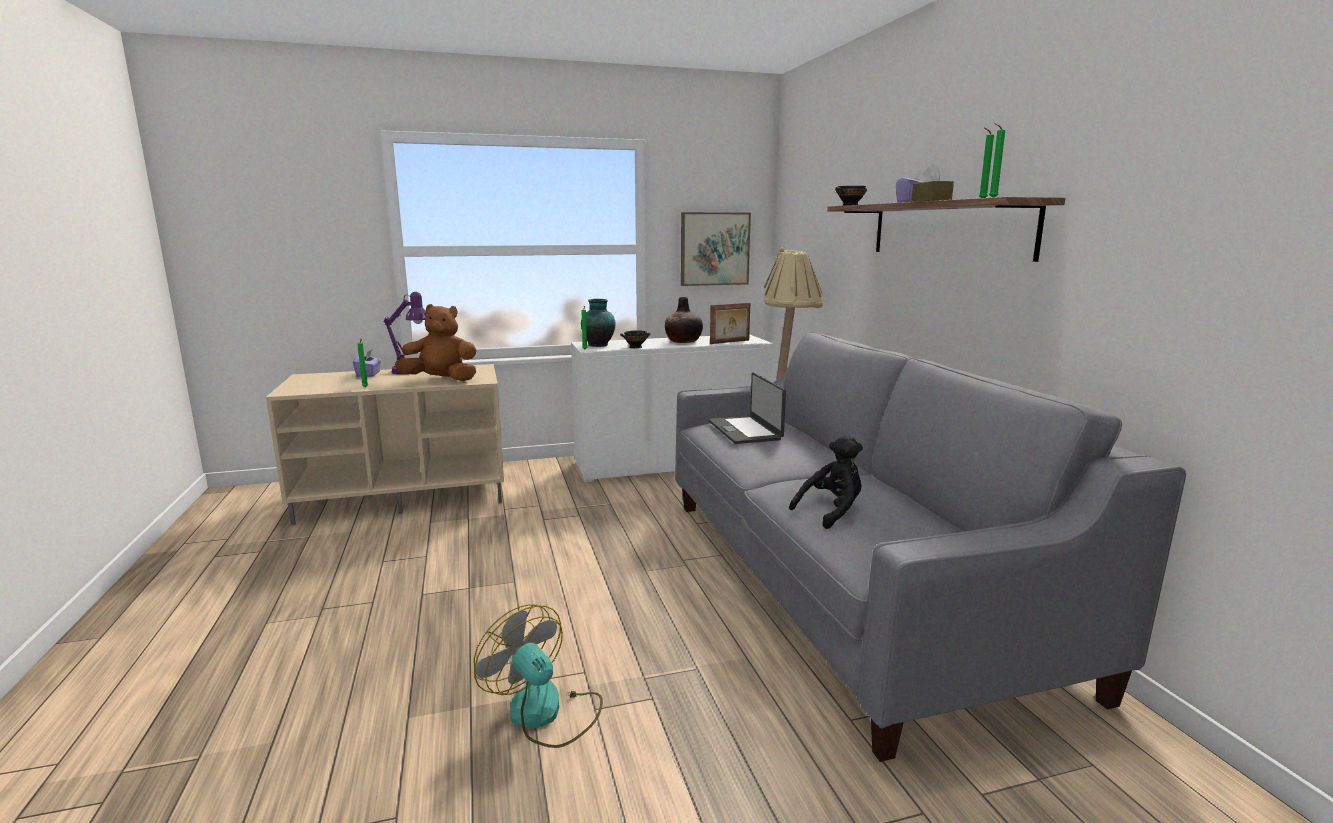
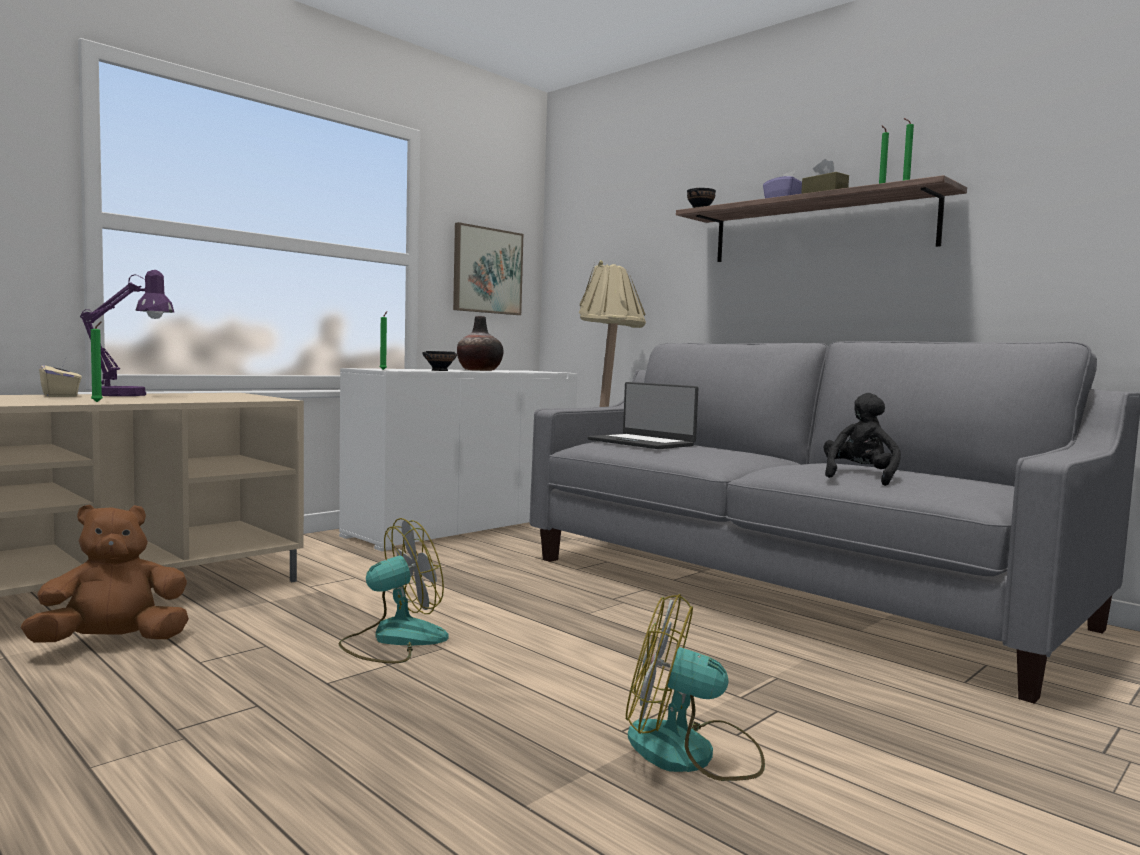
camera: 30 degrees left, 10 degrees down
purple tissue box [353,350,382,377] -> beige tissue box [39,357,82,397]
brown plush toy [395,304,477,381] -> brown plush toy moved to [21,505,189,643]
vase [581,299,616,347] -> none
picture frame [710,303,750,344] -> none
none -> fan [338,518,449,663]

